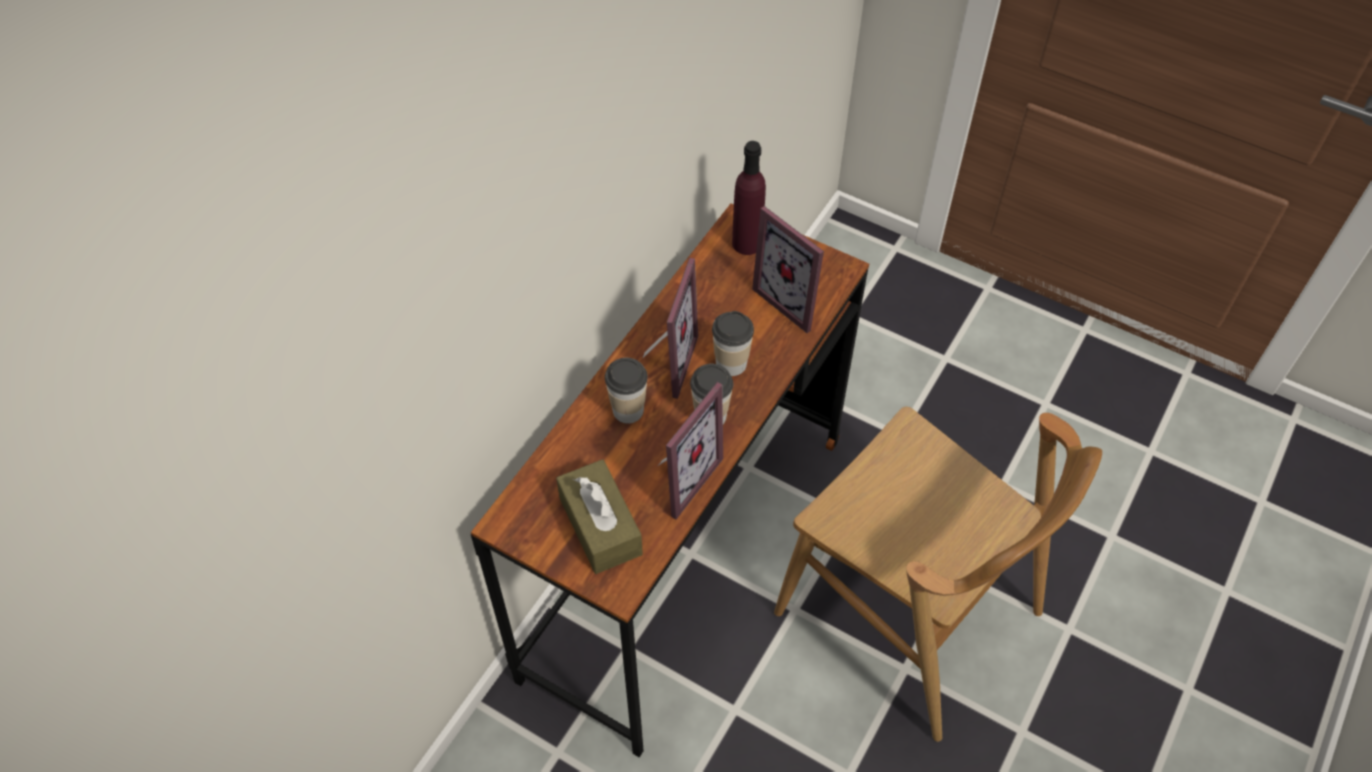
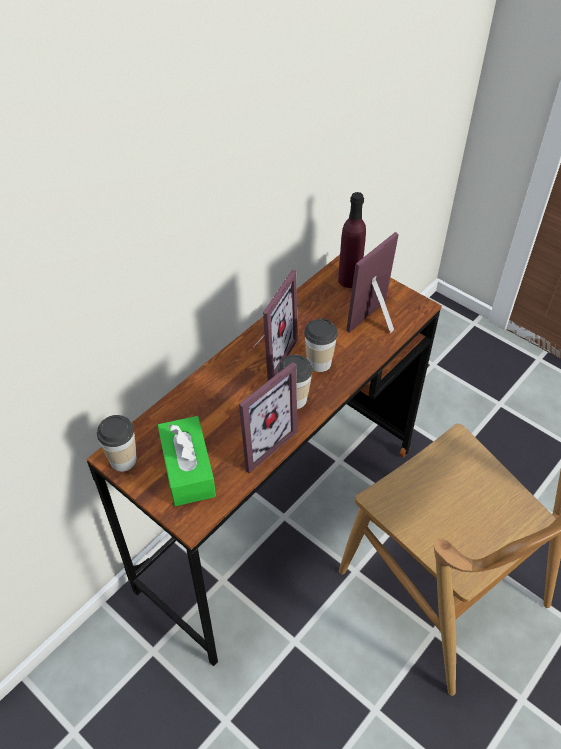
camera: 10 degrees right, 5 degrees down
brown tissue box [556,459,643,574] -> green tissue box [158,416,216,506]
cup [605,358,648,424] -> cup moved to [97,415,137,472]
picture frame [752,206,824,333] -> picture frame turned 75 degrees clockwise [346,232,399,333]

